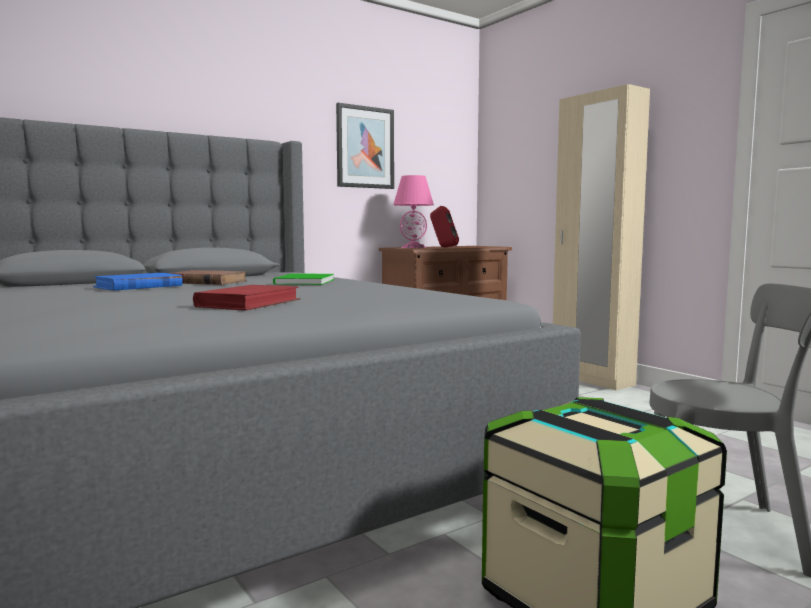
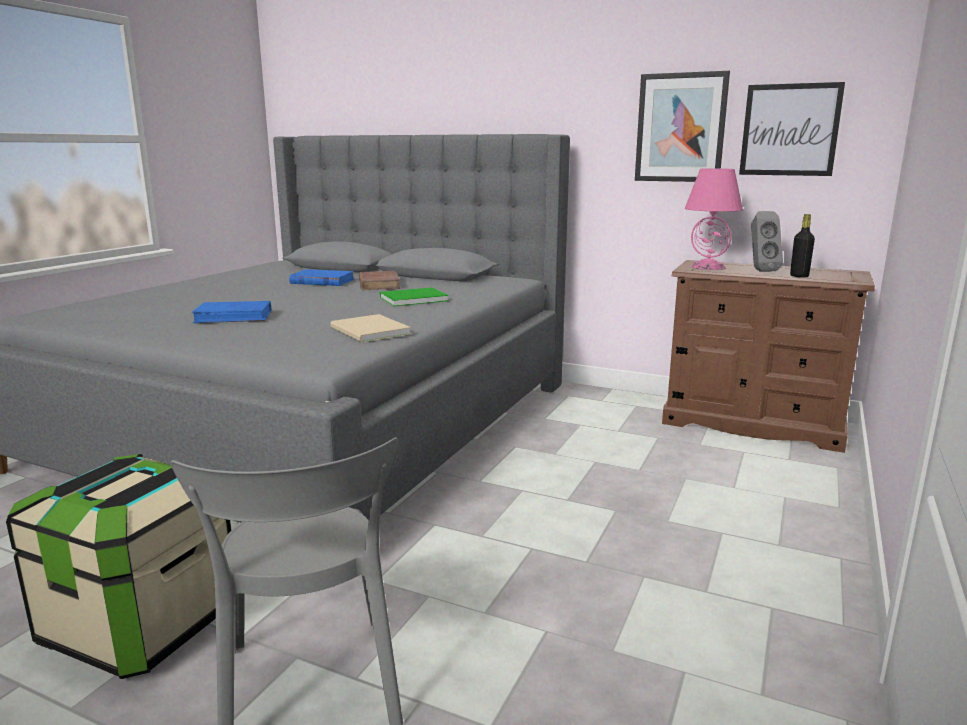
camera: 60 degrees right, 10 degrees up
red book [193,285,301,310] -> blue book [192,301,271,323]
red speaker [430,206,459,247] -> grey speaker [751,211,783,272]
beige wardrobe [553,84,650,390] -> none
none -> beige book [330,314,411,343]
none -> picture [739,82,845,176]
none -> black bottle [790,214,815,278]

